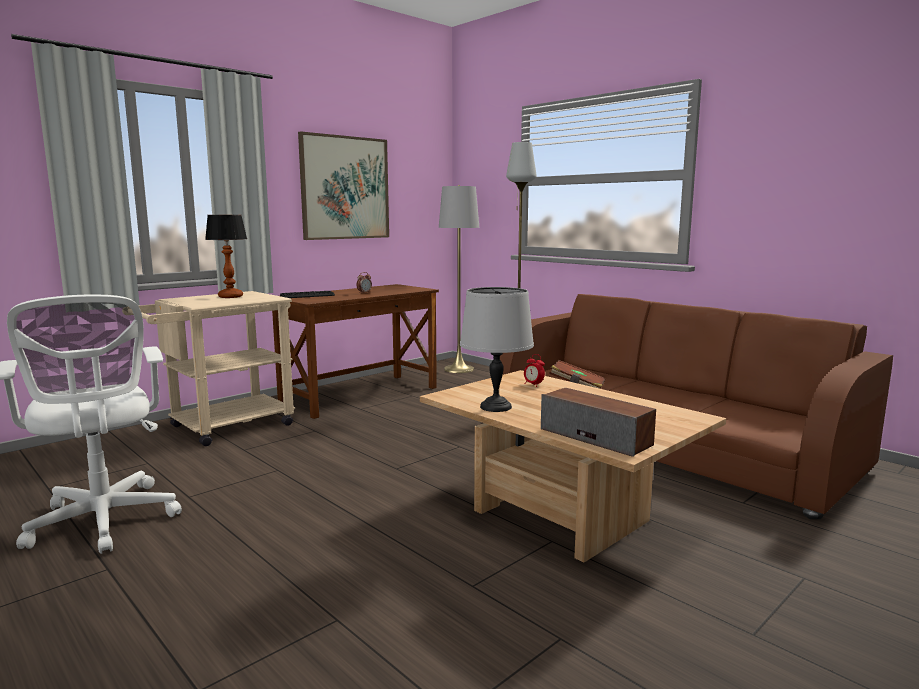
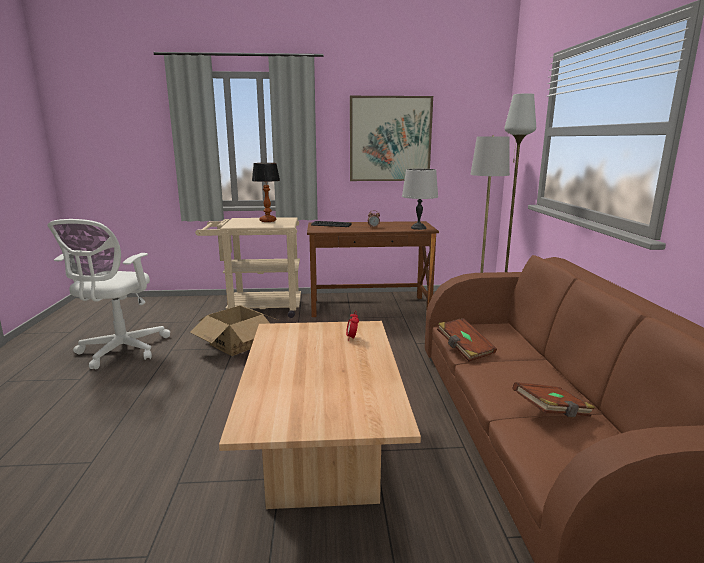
camera: 40 degrees right, 5 degrees up
grey table lamp [460,287,534,412] -> grey table lamp moved to [402,169,438,230]
speaker [541,388,656,457] -> none
none -> cardboard box [190,305,278,356]
none -> brown book [512,382,595,417]

